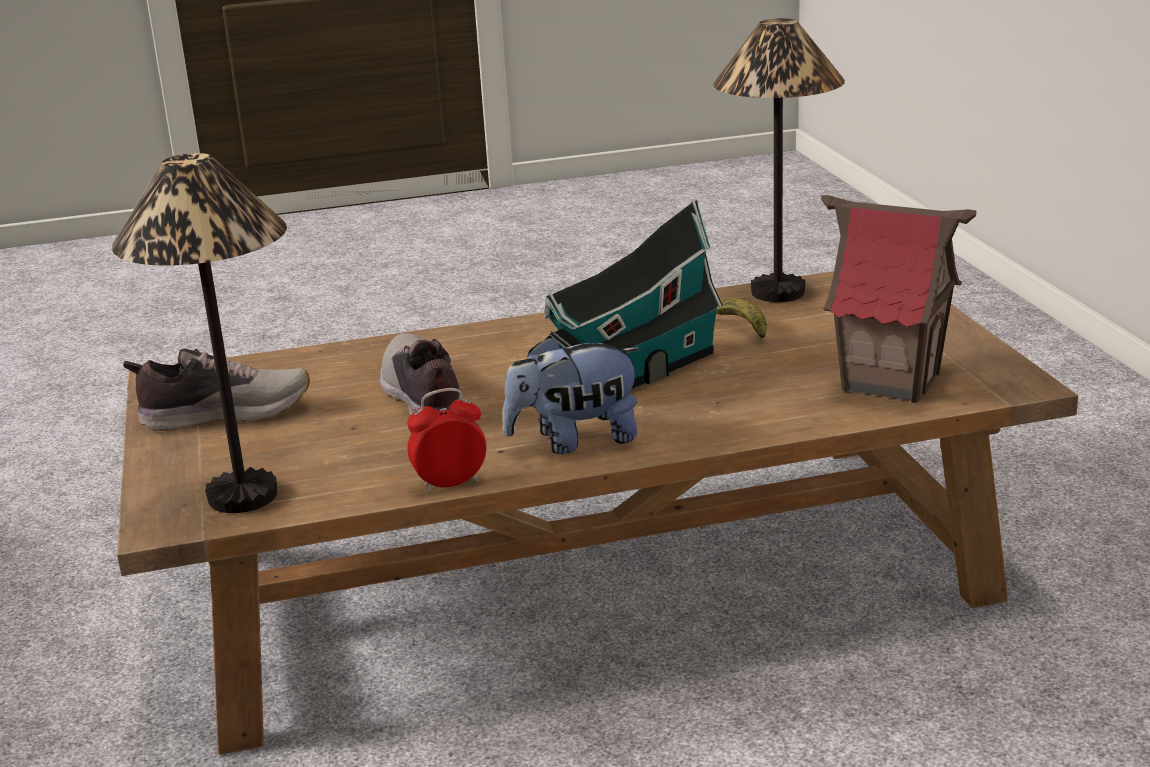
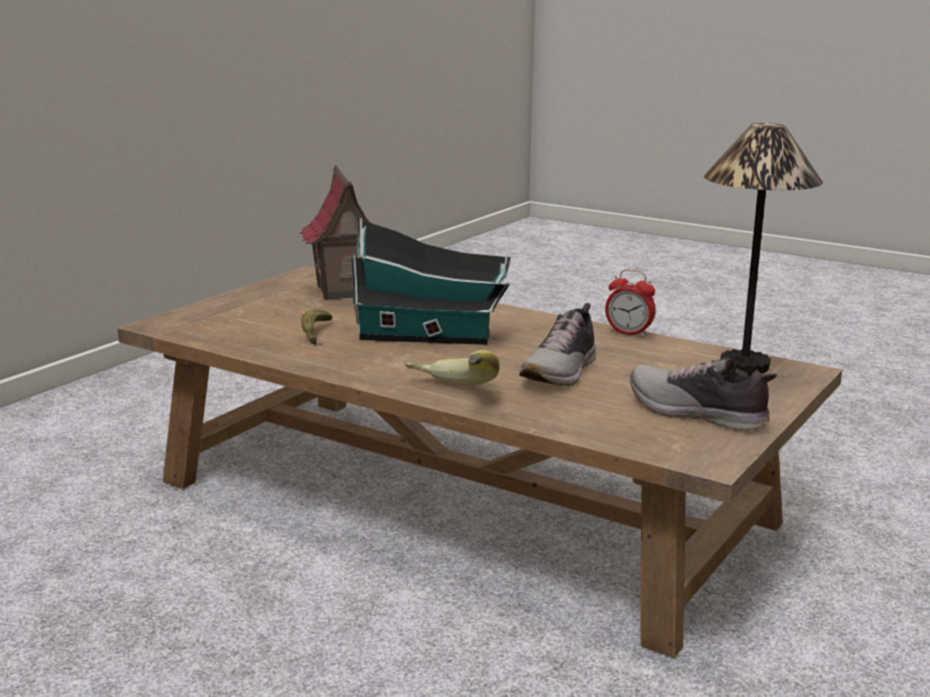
camera: 135 degrees left, 5 degrees down
plush toy [502,336,641,454] -> none
table lamp [713,18,845,302] -> none
none -> banana [405,350,500,385]

